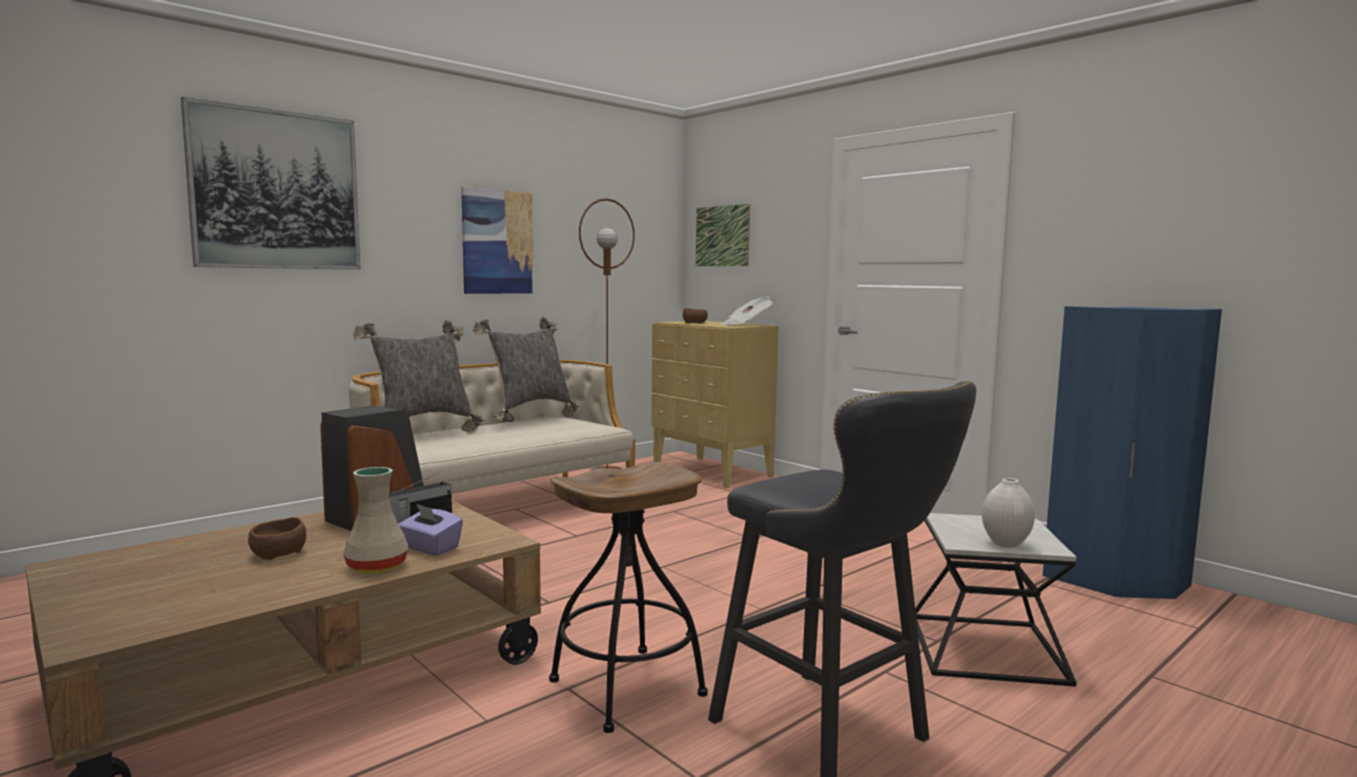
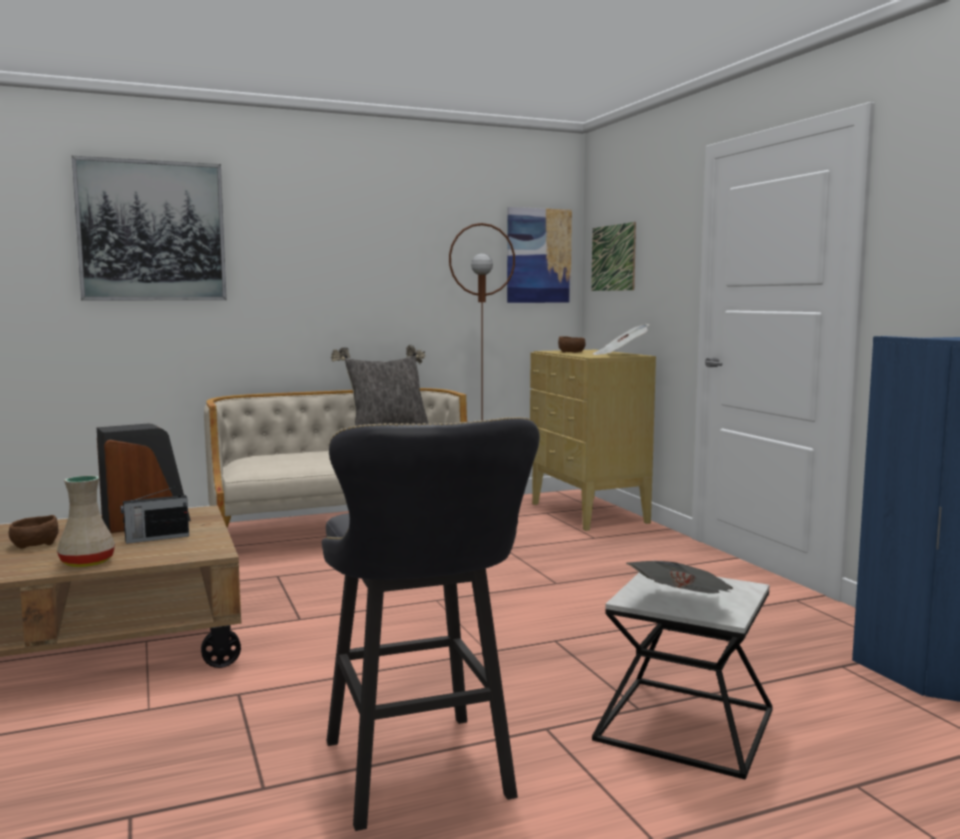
camera: 20 degrees right, 0 degrees up
pillow [354,320,485,433] -> none
purple tissue box [398,503,463,556] -> none
picture [461,186,534,294] -> picture moved to [507,207,572,303]
brown stool [549,462,708,733] -> none
white vase [982,478,1035,548] -> newspaper [626,561,733,594]

